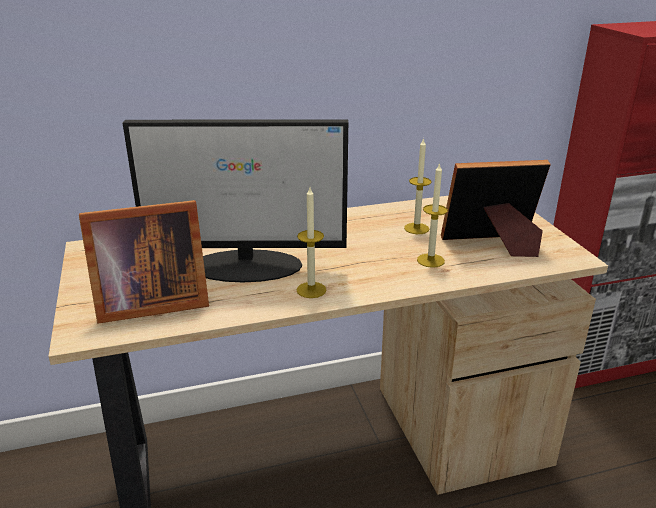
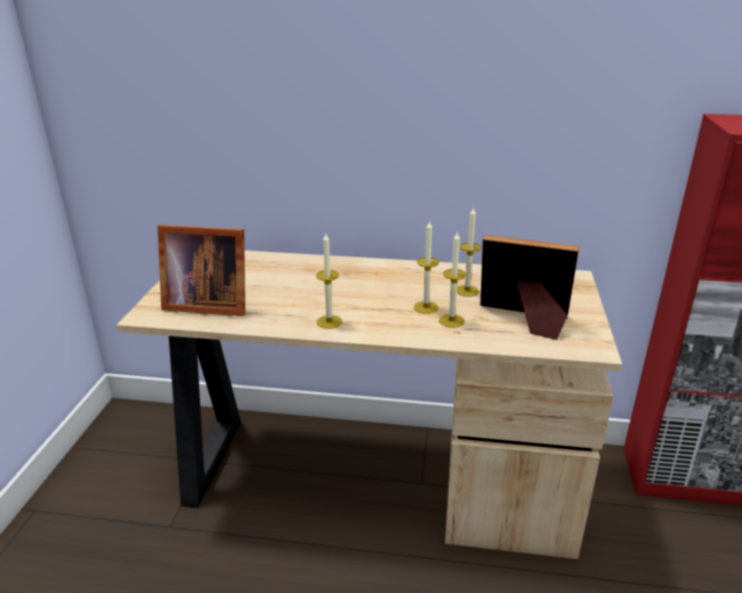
camera: 25 degrees right, 0 degrees up
monitor [123,119,348,282] -> none
none -> candle [414,220,439,314]

